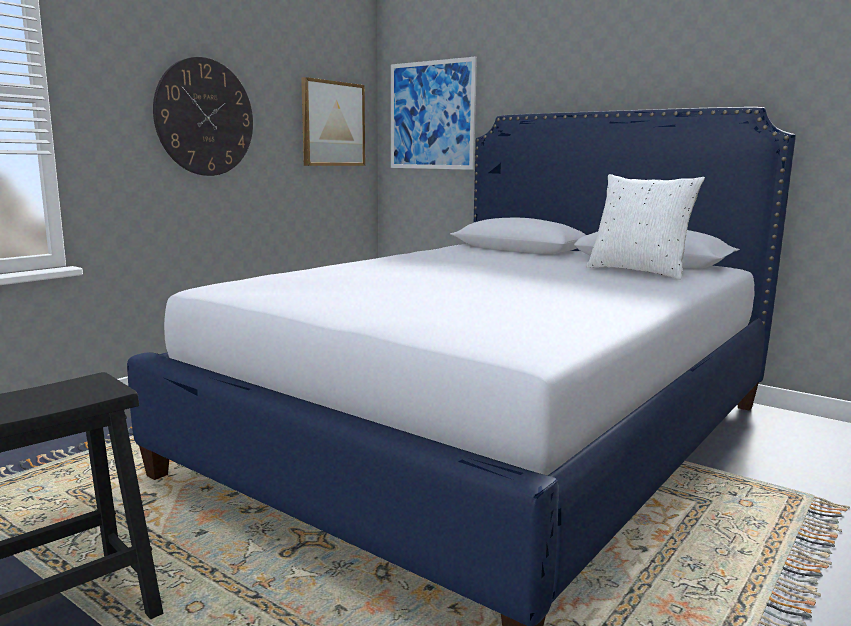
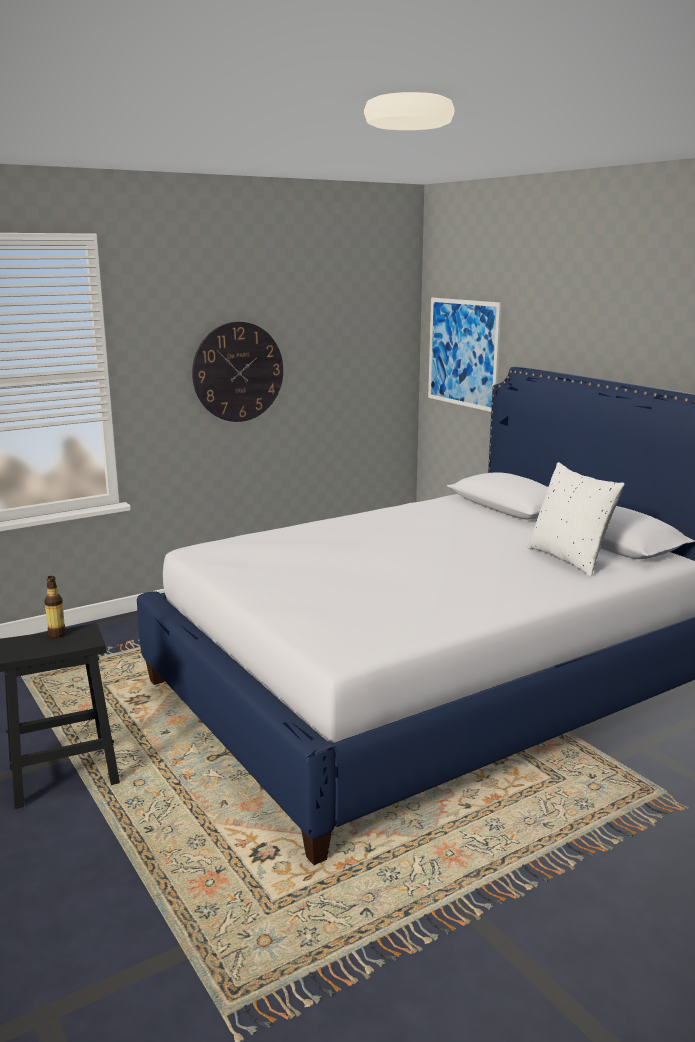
camera: 20 degrees right, 5 degrees up
picture [301,77,365,166] -> none
none -> bottle [44,576,66,638]

